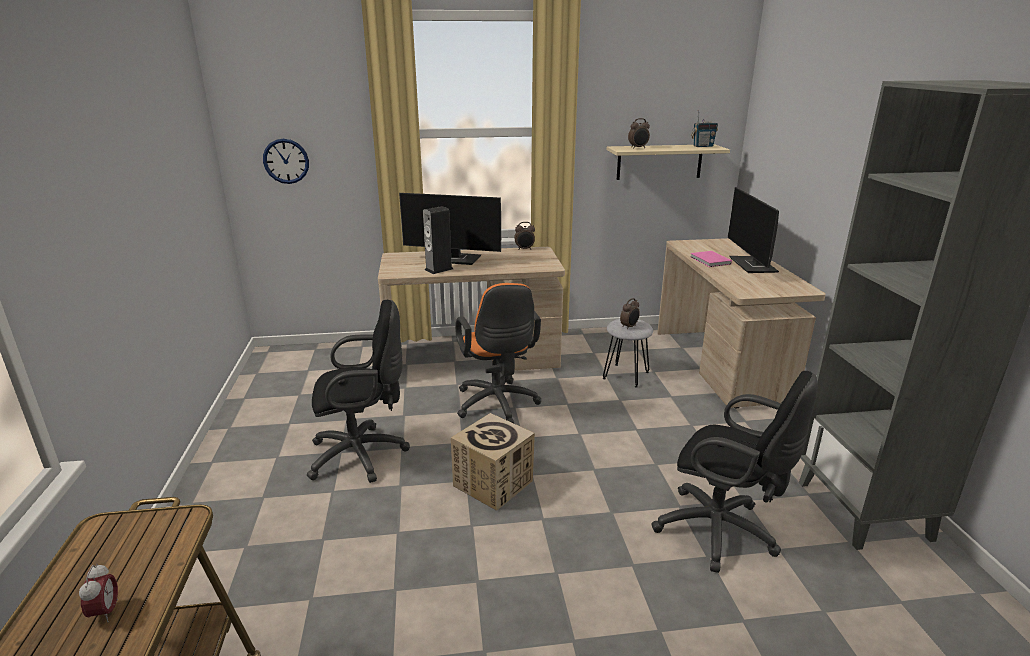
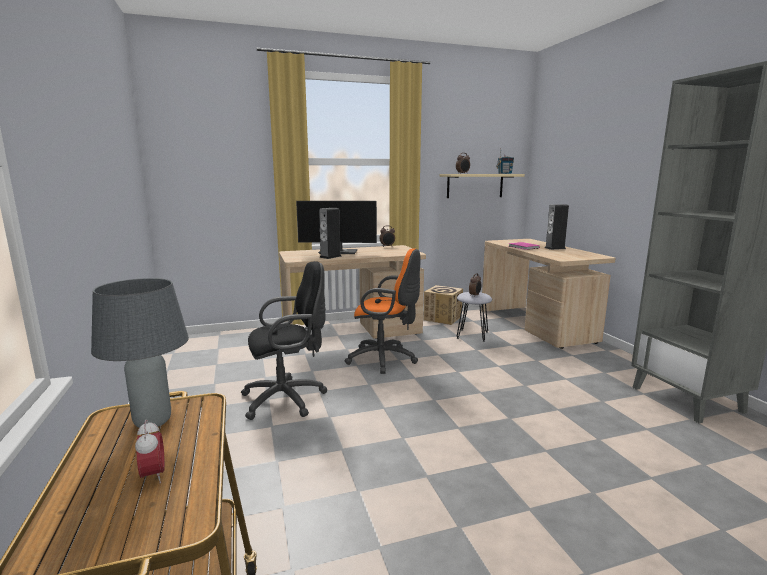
camera: 10 degrees left, 10 degrees down
wall clock [263,139,309,184] -> none
cardboard box [451,413,535,511] -> cardboard box moved to [423,285,463,325]
orange office chair [455,283,541,423] -> orange office chair turned 45 degrees counterclockwise [345,248,420,374]
black office chair [652,371,817,573] -> none
monitor [728,187,779,273] -> speaker [545,204,569,250]
none -> grey table lamp [91,278,189,428]

